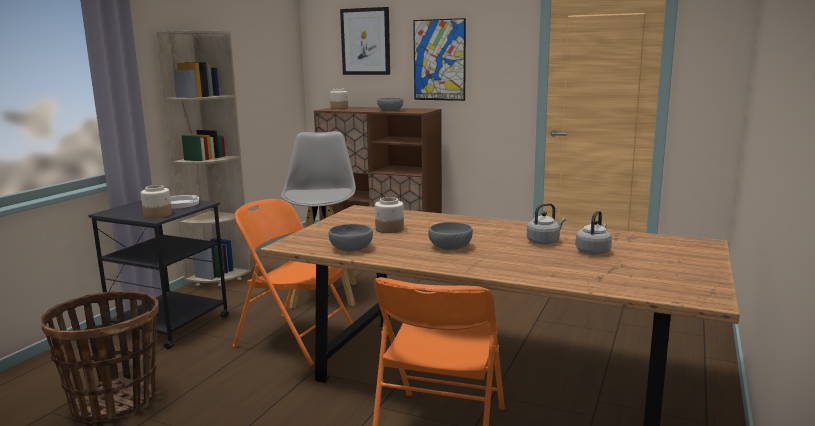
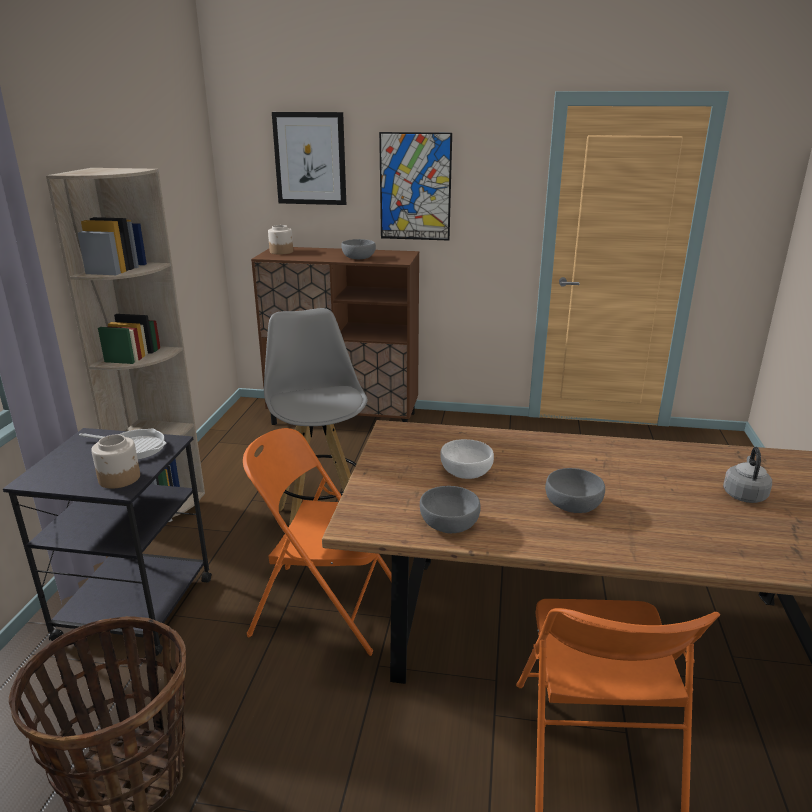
camera: 15 degrees left, 10 degrees up
jar [375,197,404,233] -> white bowl [440,439,494,479]
grey kettle [527,203,566,245] -> none

